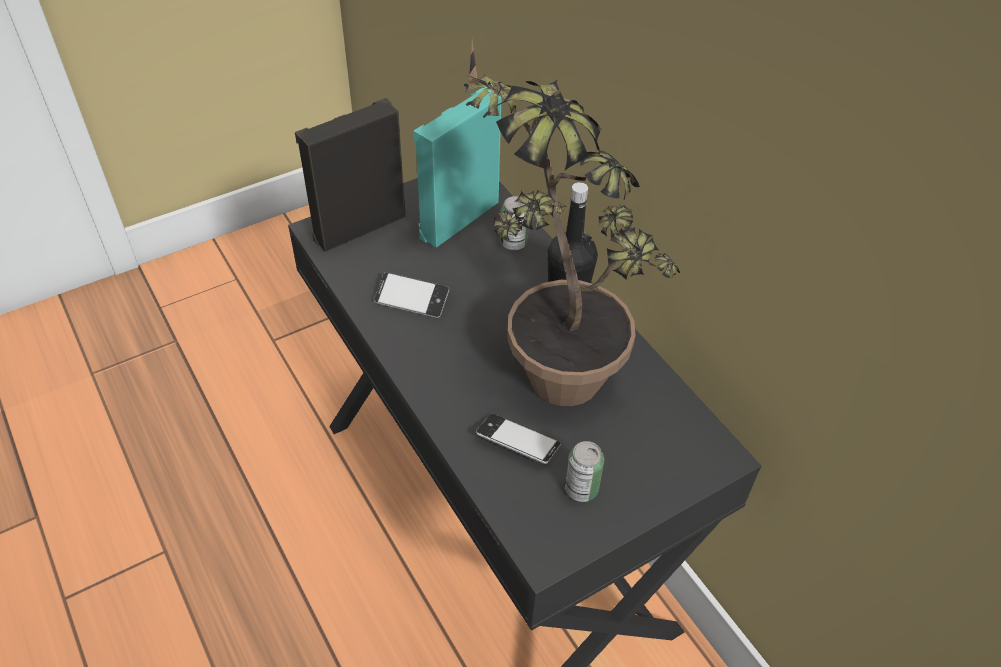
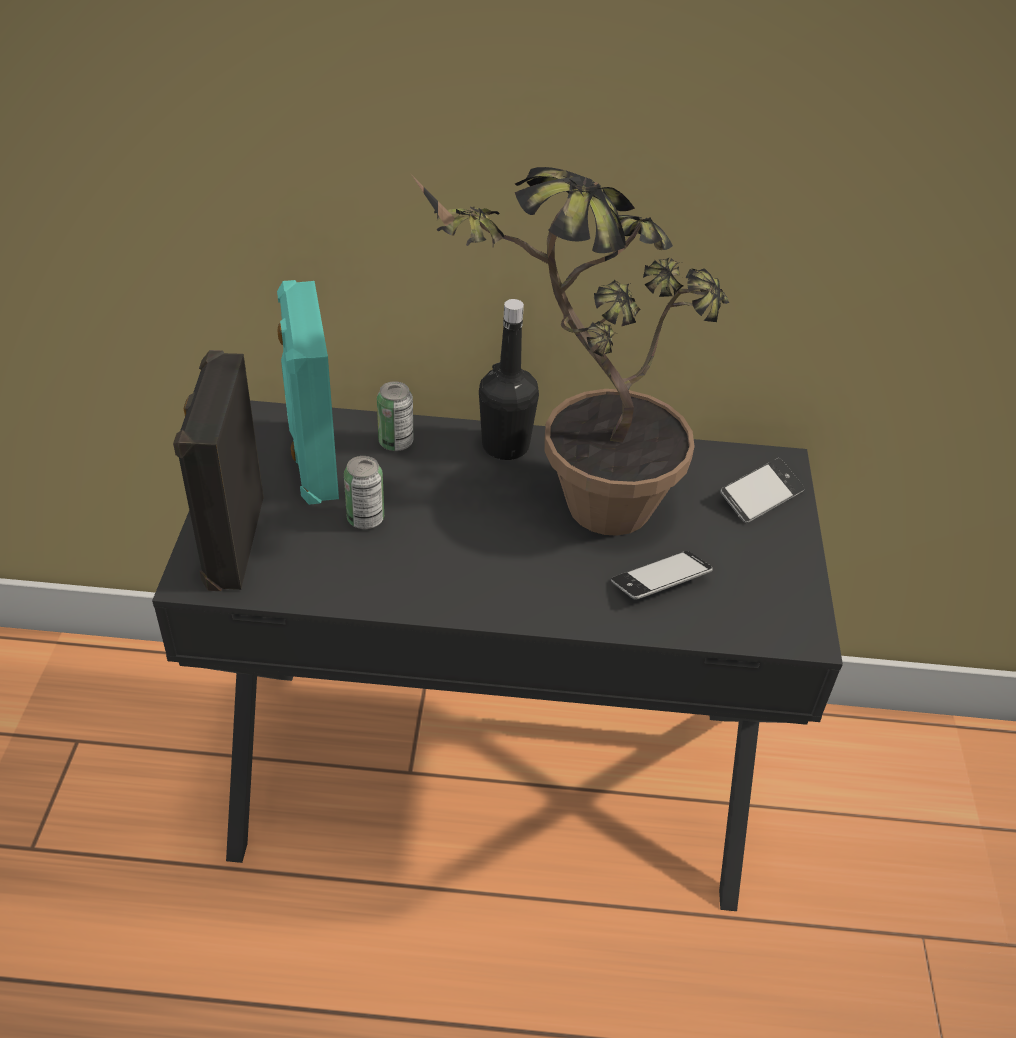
camera: 55 degrees left, 5 degrees down
phone [374,272,449,318] -> phone moved to [720,458,805,523]
can [565,441,604,502] -> can moved to [344,456,384,529]

